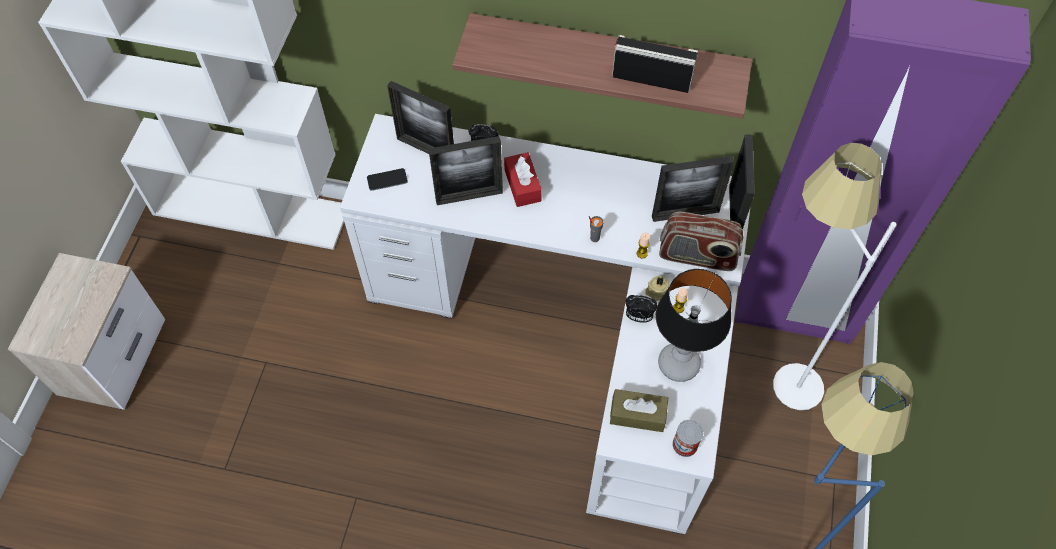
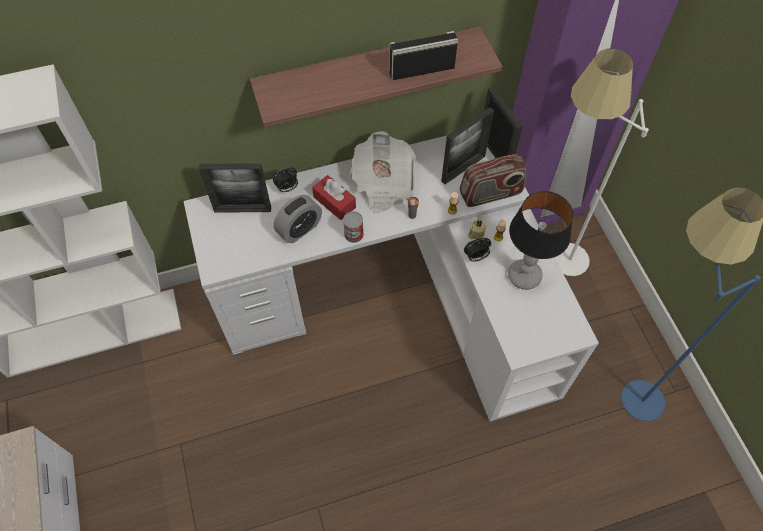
camera: 30 degrees left, 0 degrees up
phone [367,168,408,191] -> none
picture frame [429,136,503,205] -> alarm clock [274,195,322,243]
brown tissue box [610,389,668,432] -> none
can [672,420,703,457] -> can moved to [343,211,364,243]
none -> newspaper [350,131,416,213]

